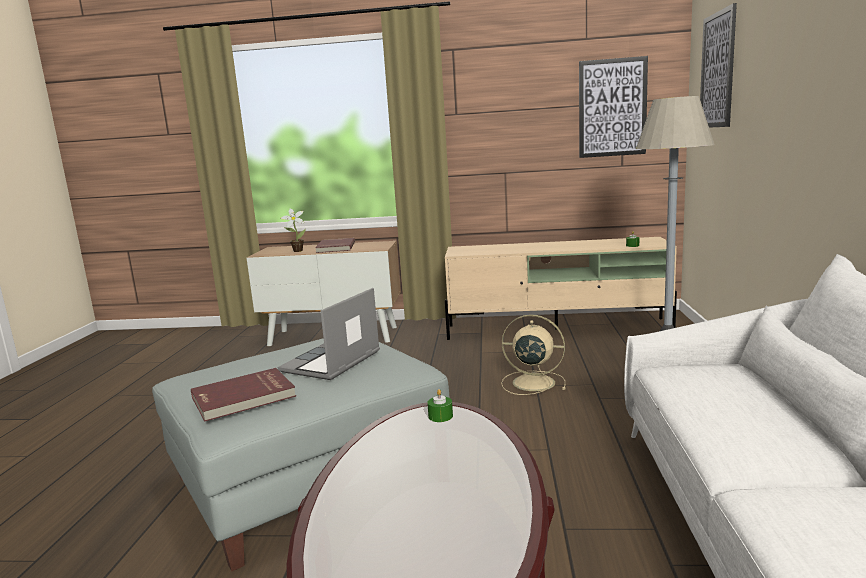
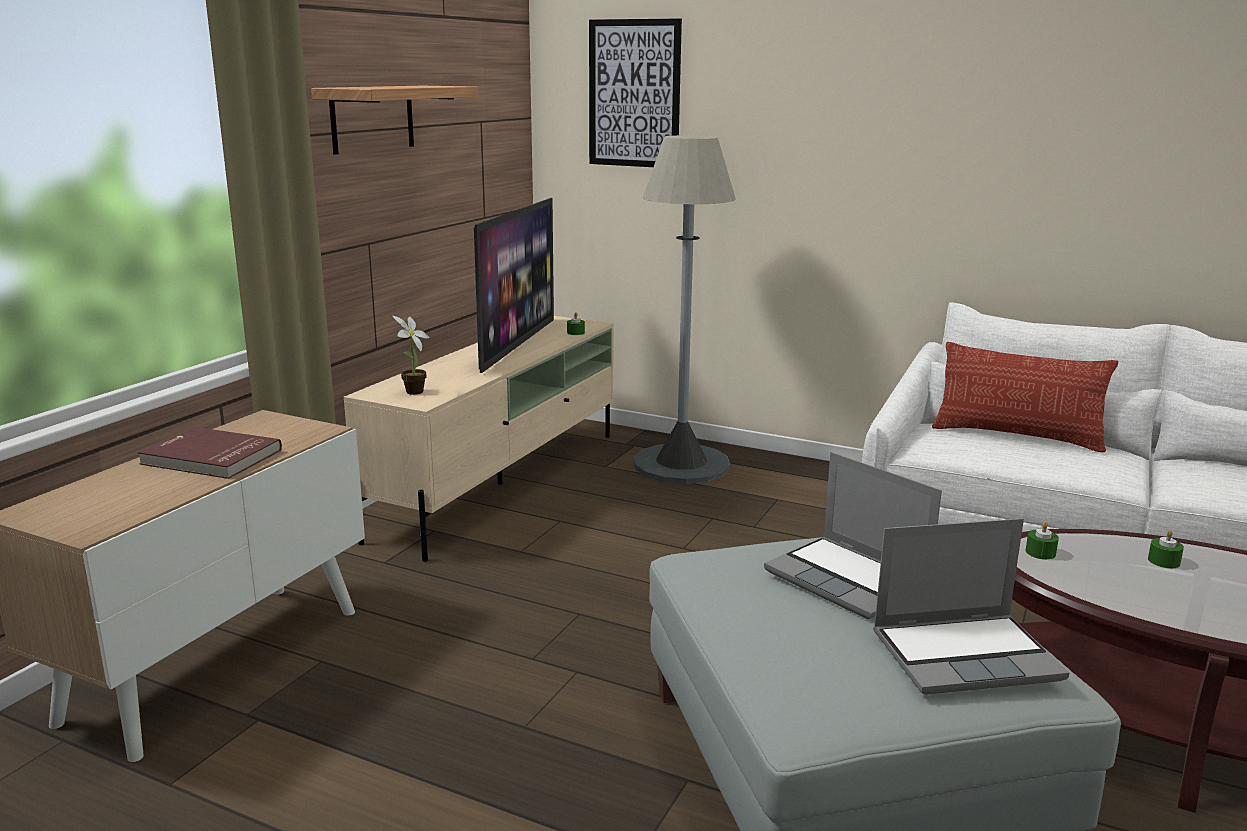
camera: 70 degrees left, 5 degrees up
red book [191,368,296,422] -> laptop [873,518,1069,695]
potted plant [281,208,306,252] -> potted plant moved to [393,316,430,395]
beige fan [501,314,565,395] -> none
picture [579,56,648,158] -> none
none -> shelf [311,86,478,155]
none -> television [474,198,554,373]
none -> pillow [932,342,1118,452]
none -> green candle [1148,530,1184,568]

